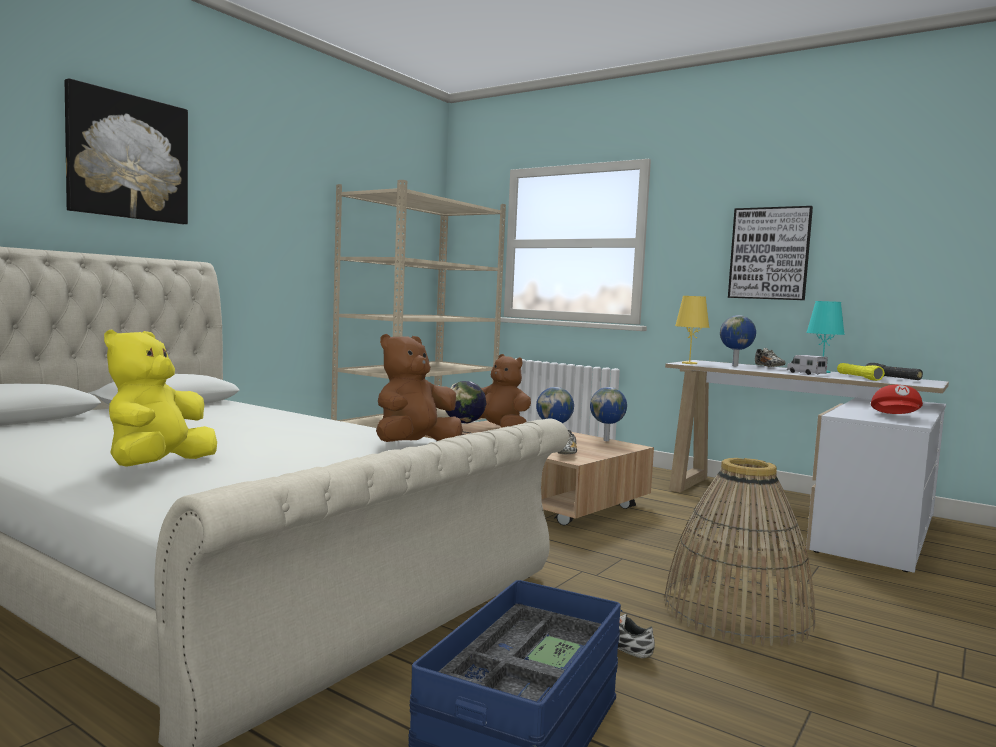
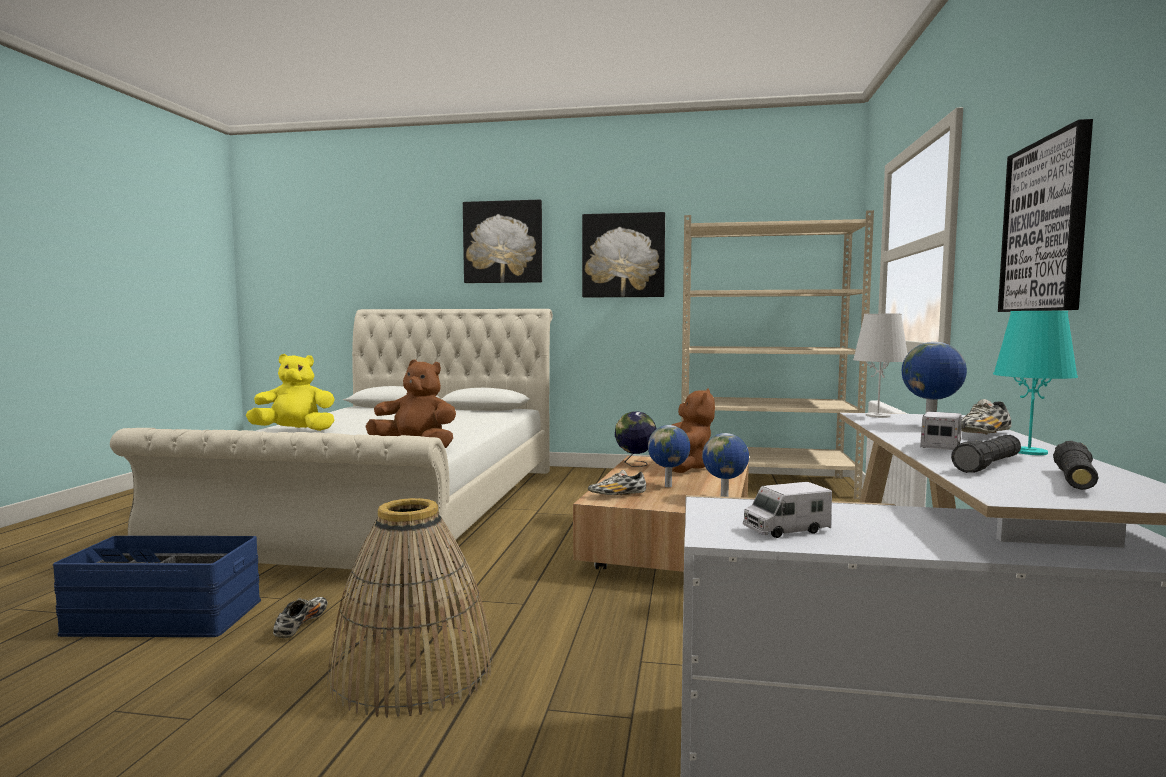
camera: 65 degrees right, 0 degrees up
yellow table lamp [675,296,710,364] -> white table lamp [853,314,907,418]
yellow flashlight [837,363,885,381] -> black flashlight [951,435,1021,473]
red cap [871,385,923,414] -> toy truck [743,482,832,538]
none -> picture [582,212,665,297]

